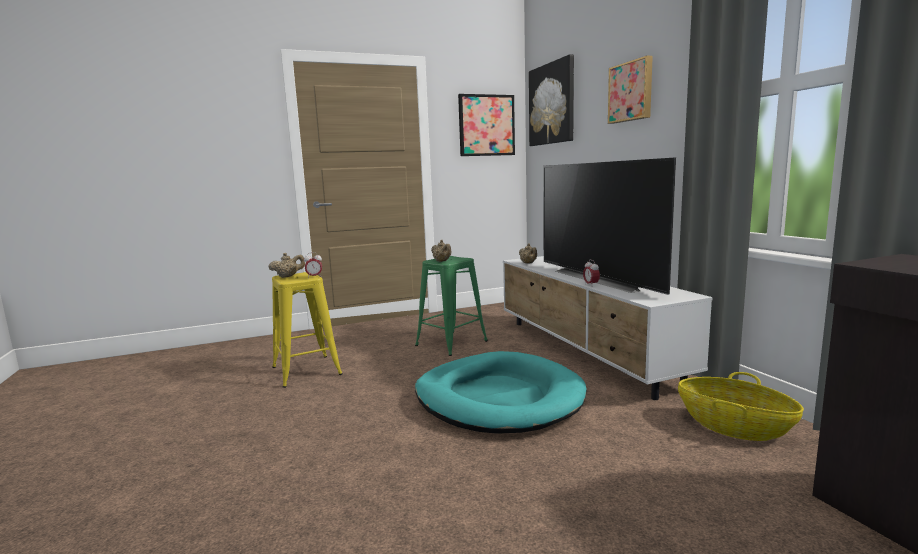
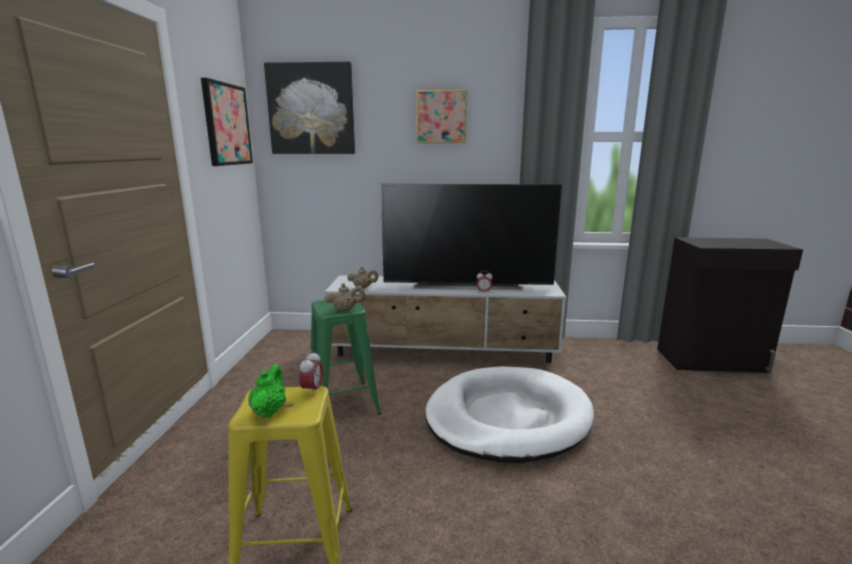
camera: 65 degrees left, 5 degrees up
beige teapot [268,253,305,278] -> green teapot [248,365,286,418]
turquoise dog bed [415,351,587,434] -> white dog bed [425,366,594,463]
basket [678,372,804,441] -> none

